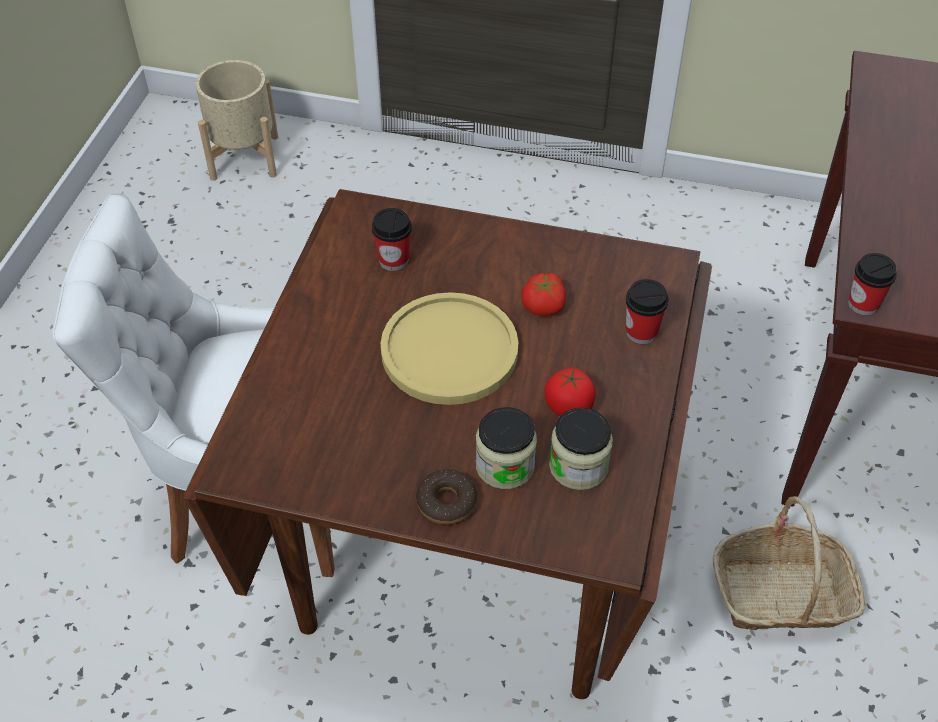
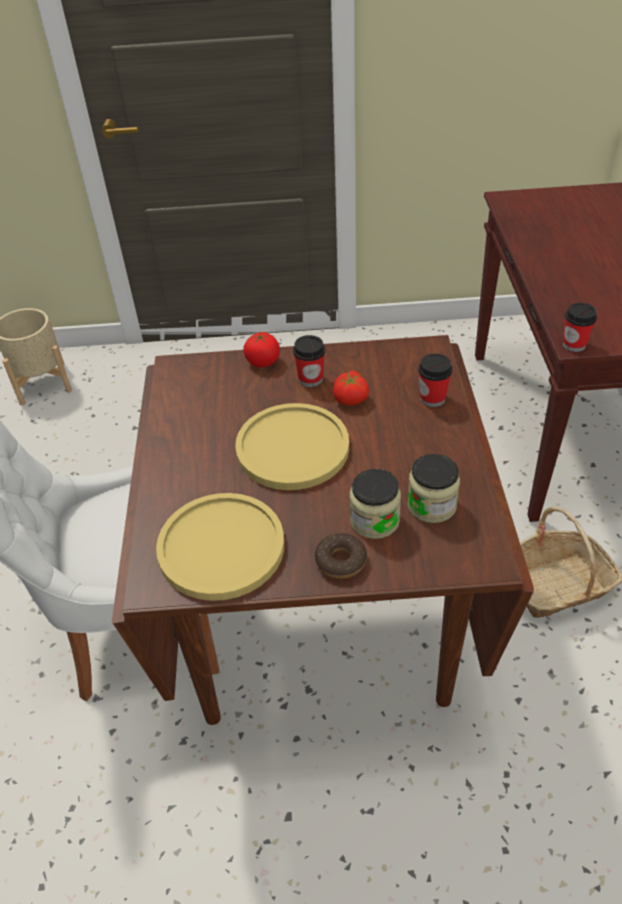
camera: 15 degrees left, 5 degrees down
cup [372,208,412,271] -> cup moved to [293,335,325,387]
tomato [544,367,596,416] -> tomato moved to [243,332,280,367]
none -> yellow plate [156,493,284,601]

